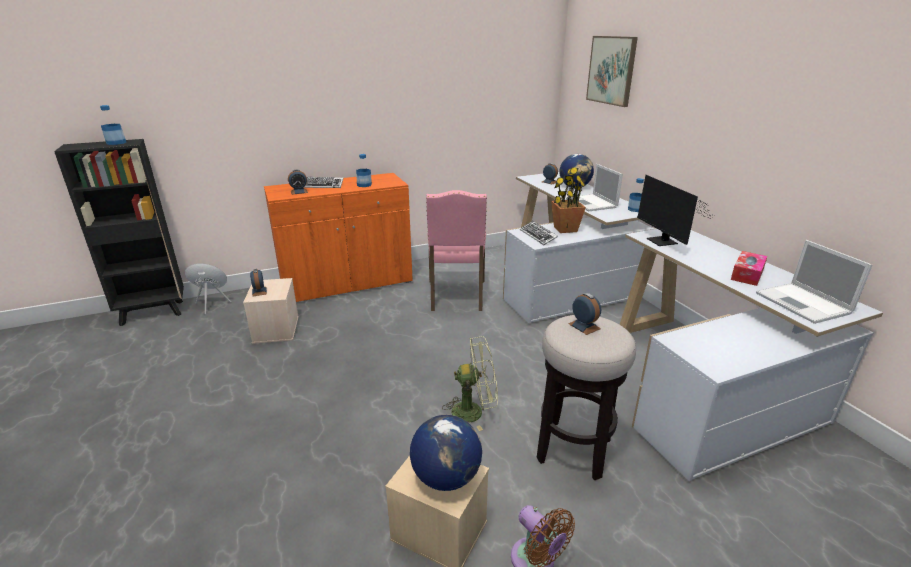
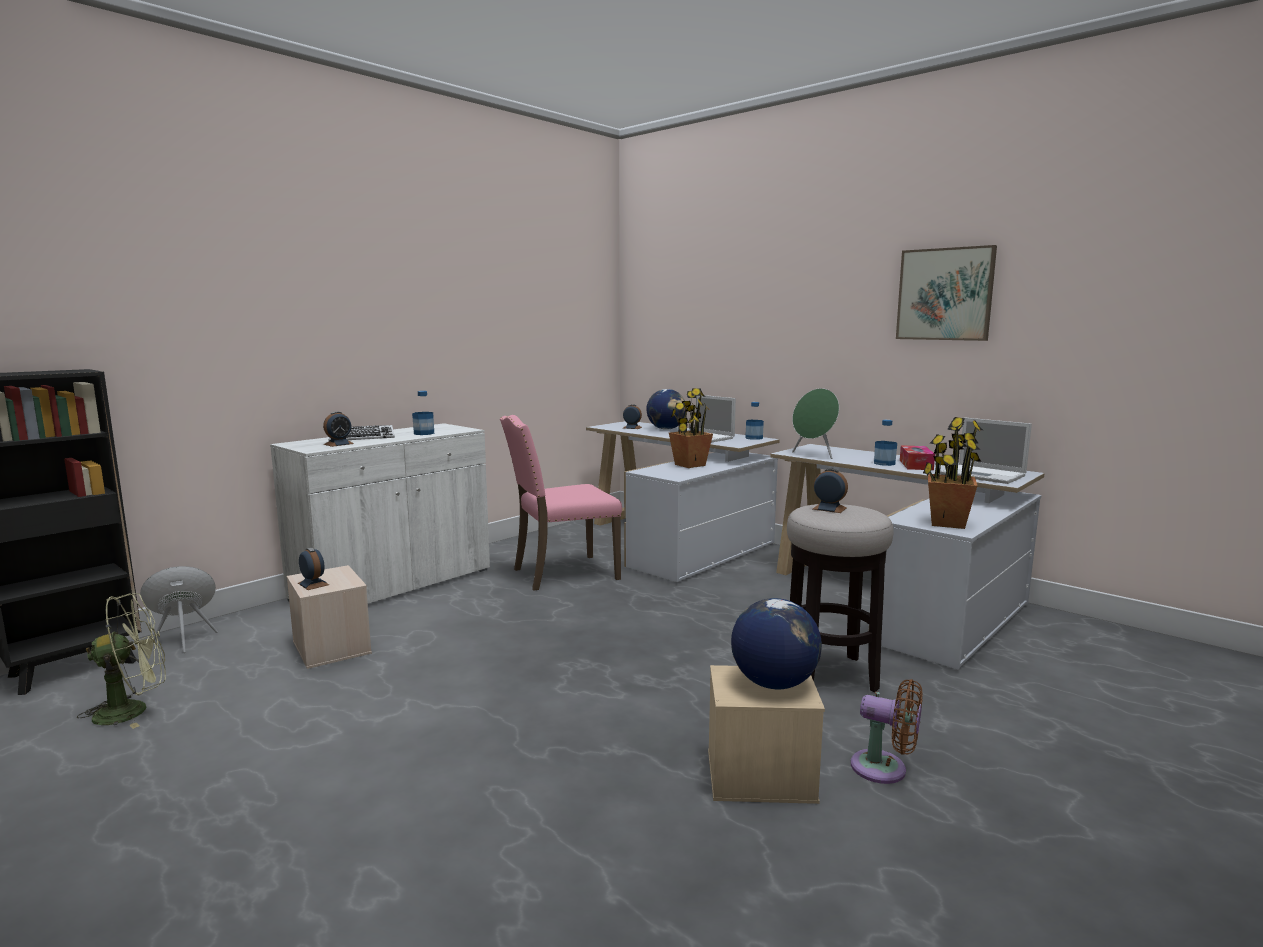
camera: 25 degrees left, 15 degrees down
bottle [100,105,126,145] -> bottle moved to [874,420,897,466]
orange cabinet [264,173,413,302] -> white cabinet [270,423,490,603]
pink chair [426,190,487,311] -> pink chair turned 90 degrees clockwise [500,415,622,591]
green fan [442,336,498,431] -> green fan moved to [77,593,166,729]
keyboard [520,221,558,245] -> none
picture [586,36,638,107] -> picture moved to [896,245,997,341]
monitor [637,175,708,246] -> green speaker [792,388,839,459]
none -> potted plant [923,417,983,529]

